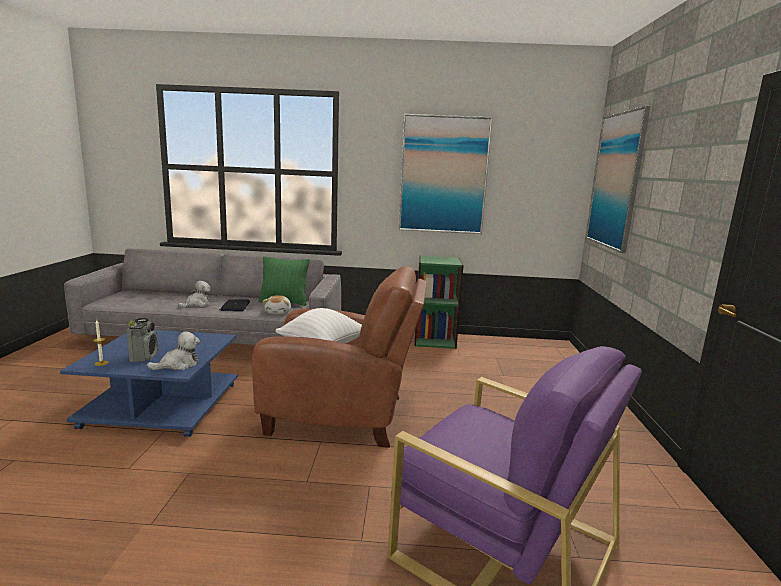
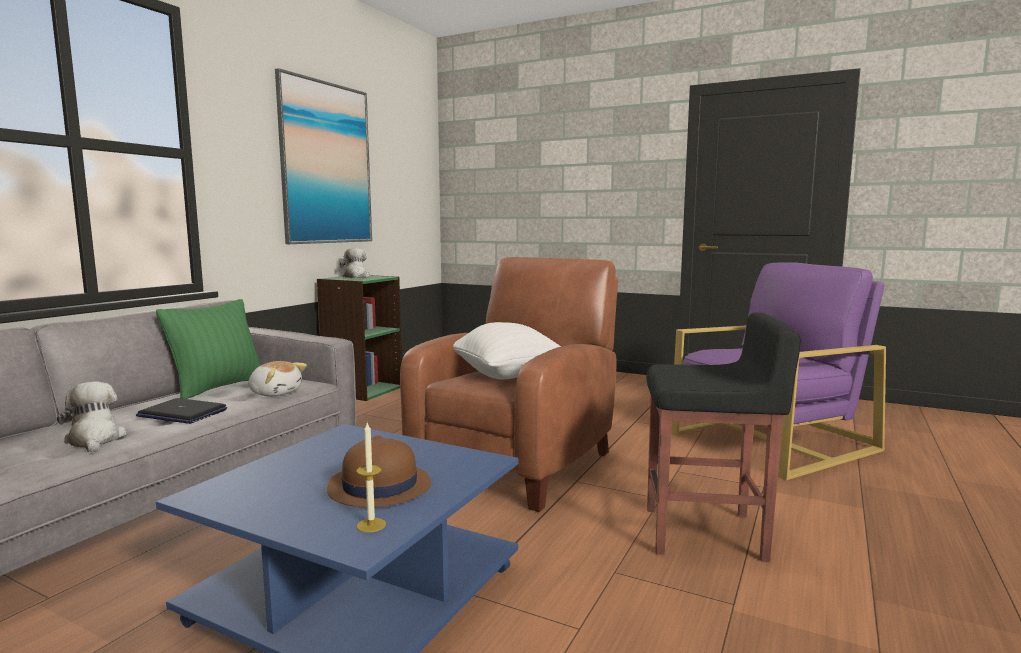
camera: 65 degrees left, 5 degrees down
radio [127,318,158,362] -> brown hat [327,435,431,507]
plush toy [147,332,200,370] -> plush toy moved to [340,248,370,278]
picture [586,106,650,253] -> none
none -> black stool [646,312,801,562]

